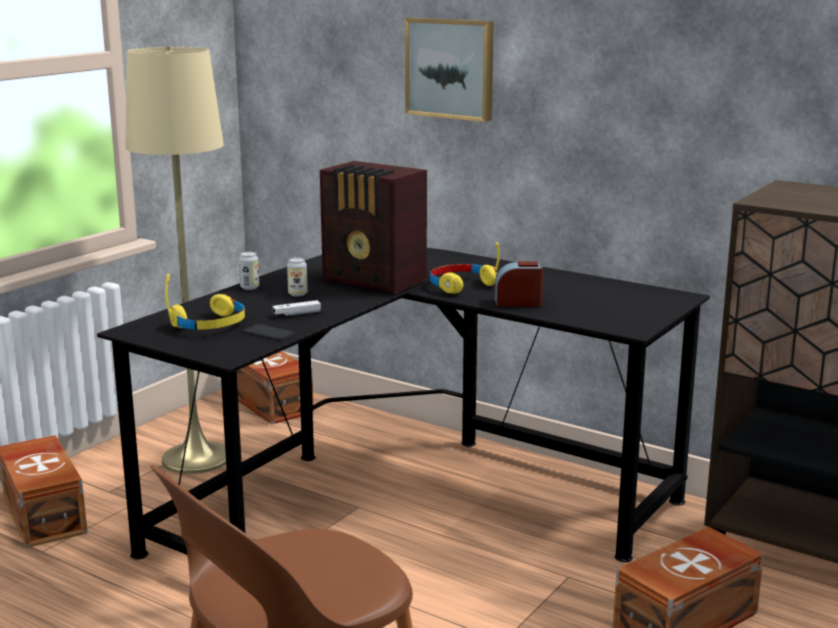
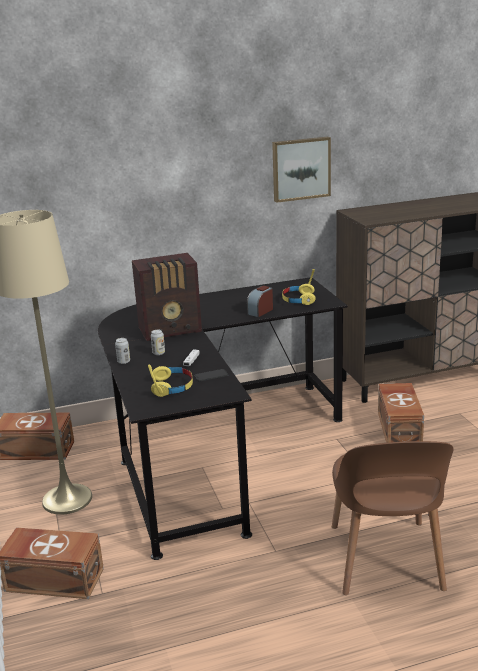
camera: 50 degrees left, 5 degrees up
picture [405,17,494,122] -> picture moved to [272,137,331,203]
yellow headphones [430,242,500,294] -> yellow headphones moved to [282,269,316,305]

